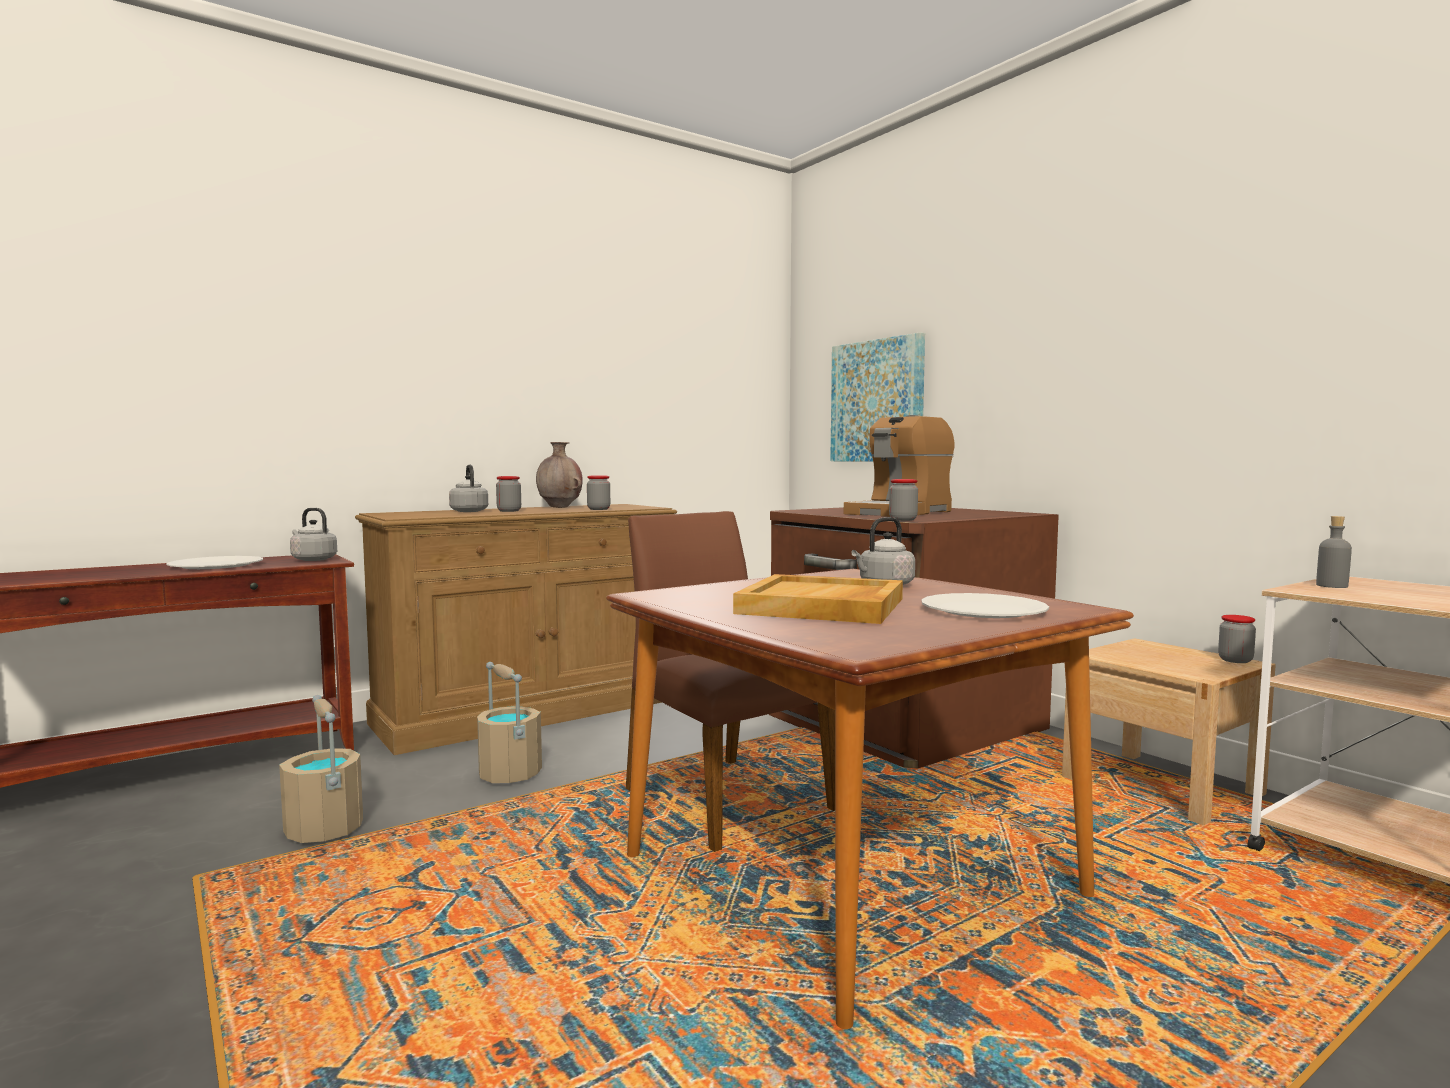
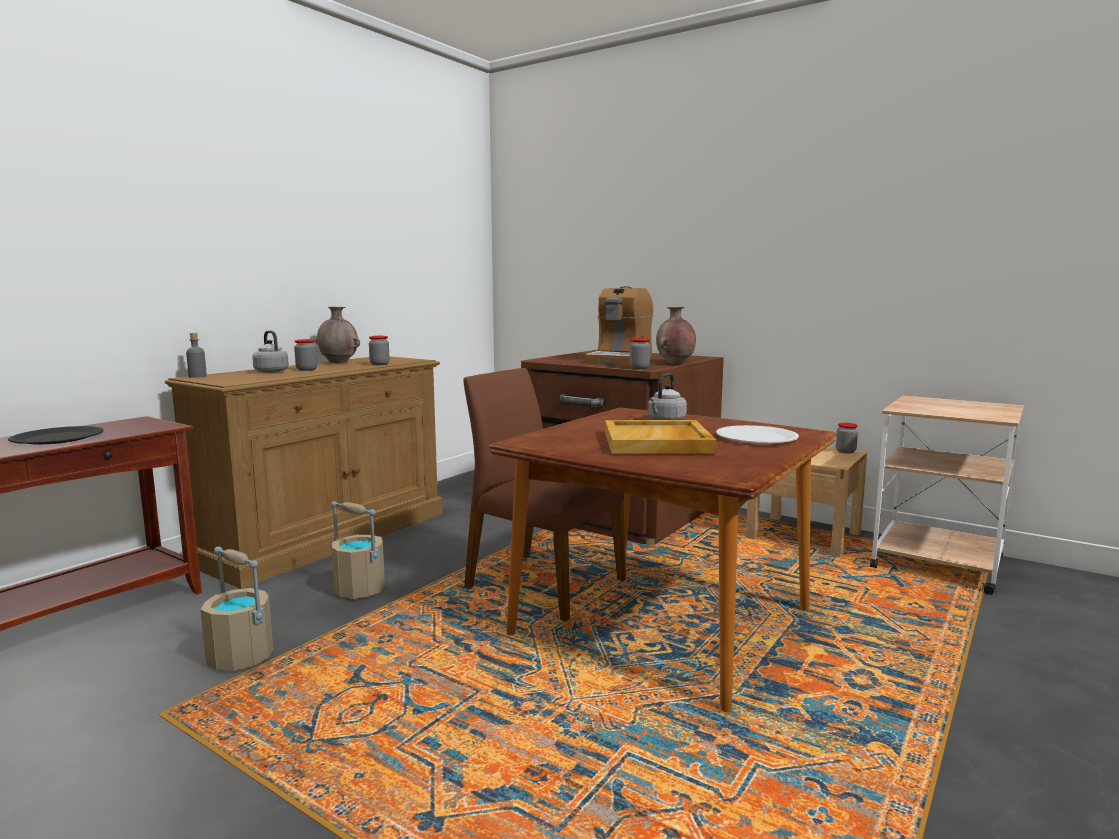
camera: 20 degrees left, 5 degrees up
white plate [166,556,263,569] -> black plate [8,426,103,445]
grey kettle [290,508,337,561] -> none
picture [830,332,925,462] -> none
grey bottle [1316,516,1352,588] -> grey bottle moved to [186,333,207,378]
none -> brown vase [656,307,696,364]

